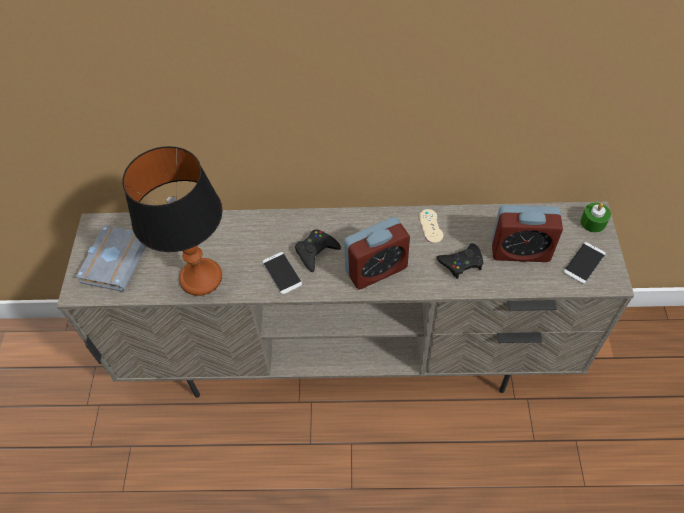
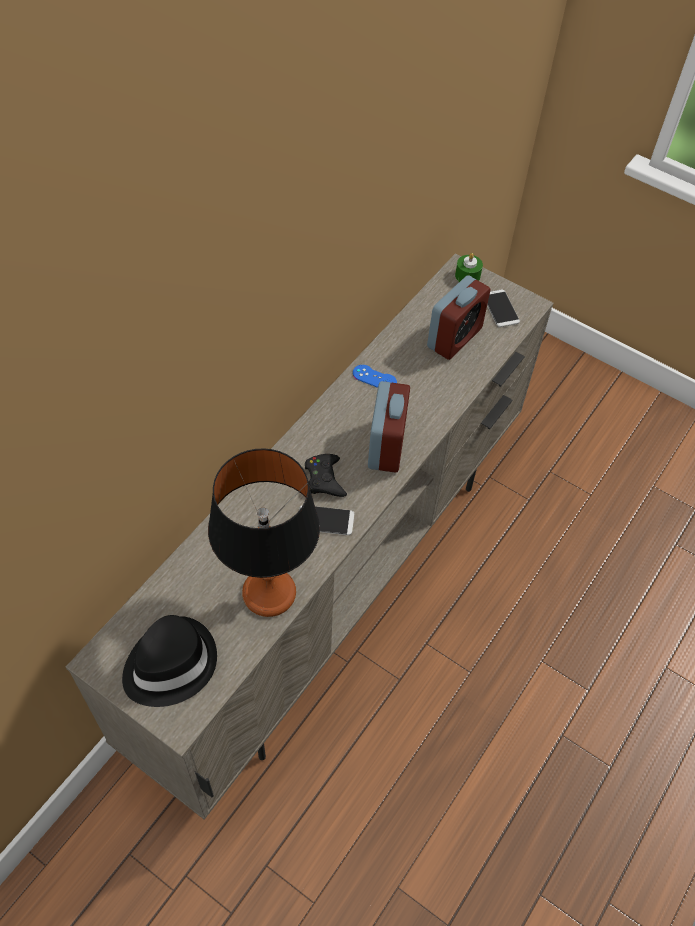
camera: 60 degrees left, 0 degrees up
grey book [76,225,146,292] -> black hat [122,615,217,707]
beige game controller [419,209,443,243] -> blue game controller [353,365,397,388]
black game controller [437,243,484,279] -> none

